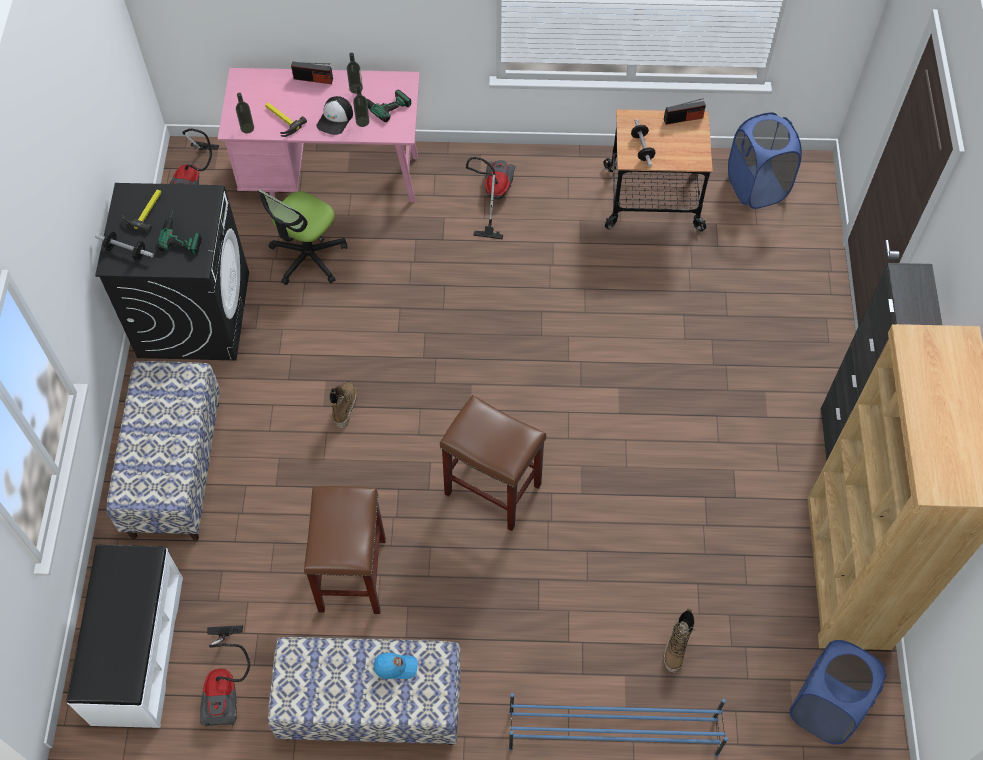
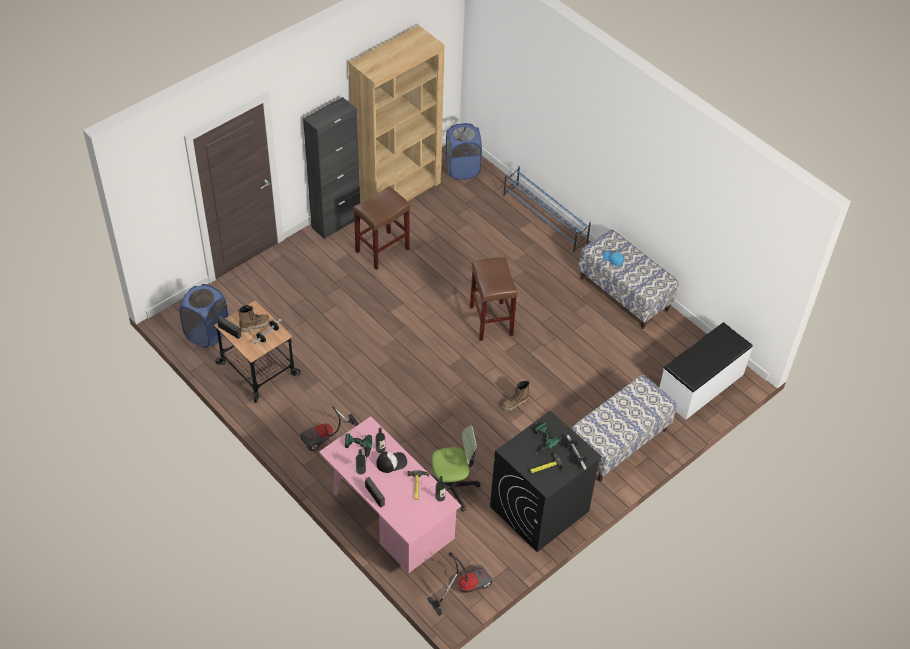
camera: 135 degrees left, 10 degrees down
vacuum cleaner [200,625,250,726] -> none
brown stool [304,486,386,614] -> brown stool moved to [353,186,410,270]
boot [663,608,695,673] -> boot moved to [238,305,270,332]

